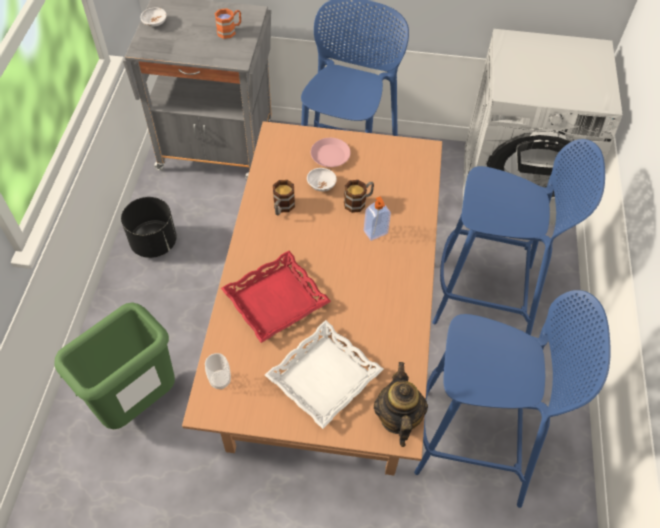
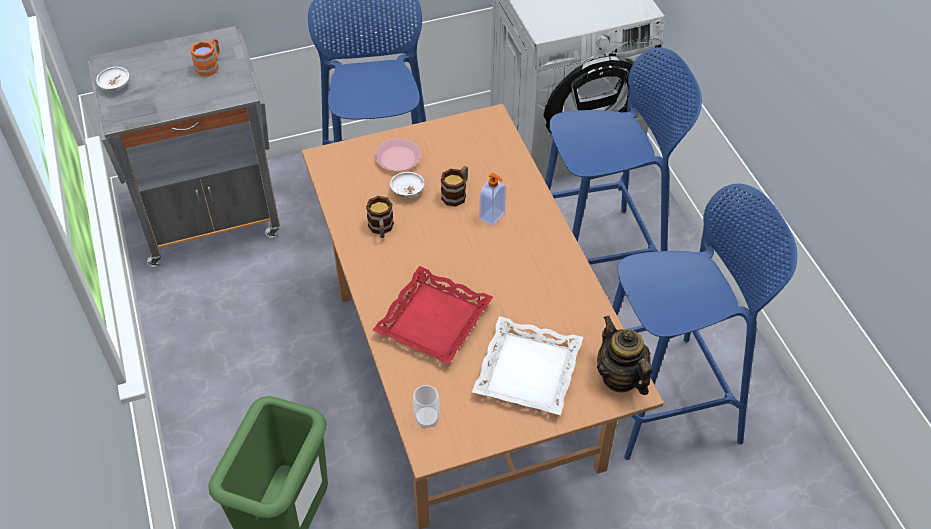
camera: 25 degrees left, 5 degrees down
black planter [121,197,177,258] -> none

